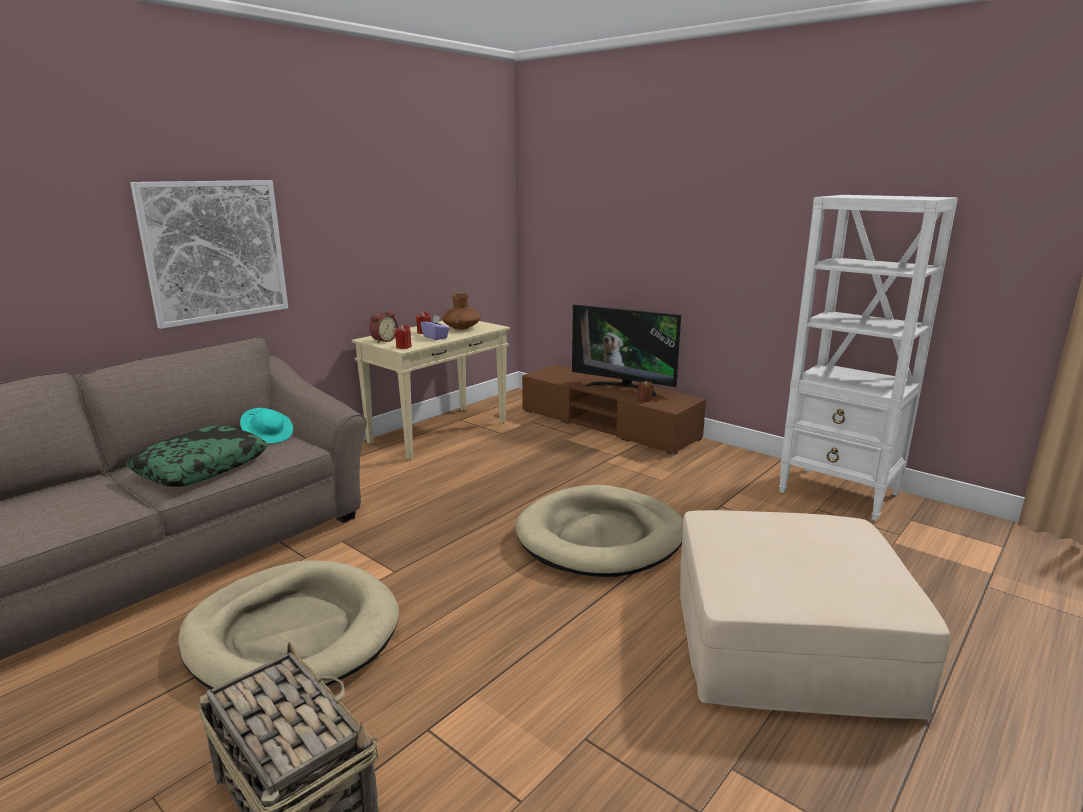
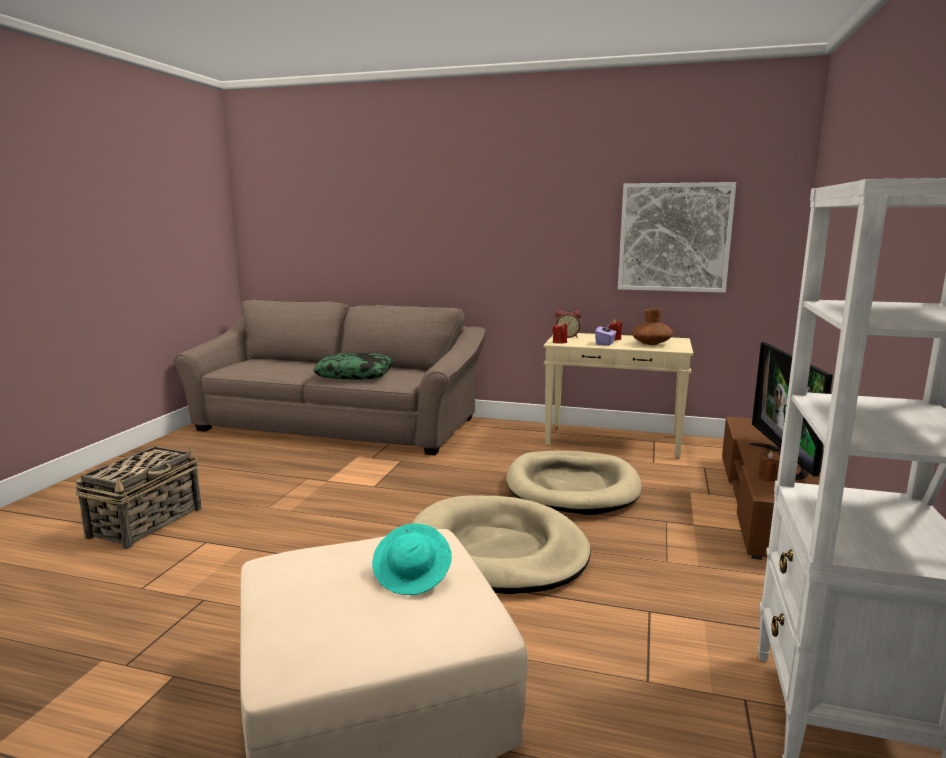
camera: 65 degrees right, 5 degrees down
picture [130,180,288,329] -> picture moved to [618,182,736,293]
beige dog bed [178,560,399,689] -> beige dog bed moved to [506,451,642,515]
turquoise hat [240,408,293,444] -> turquoise hat moved to [372,523,452,595]

